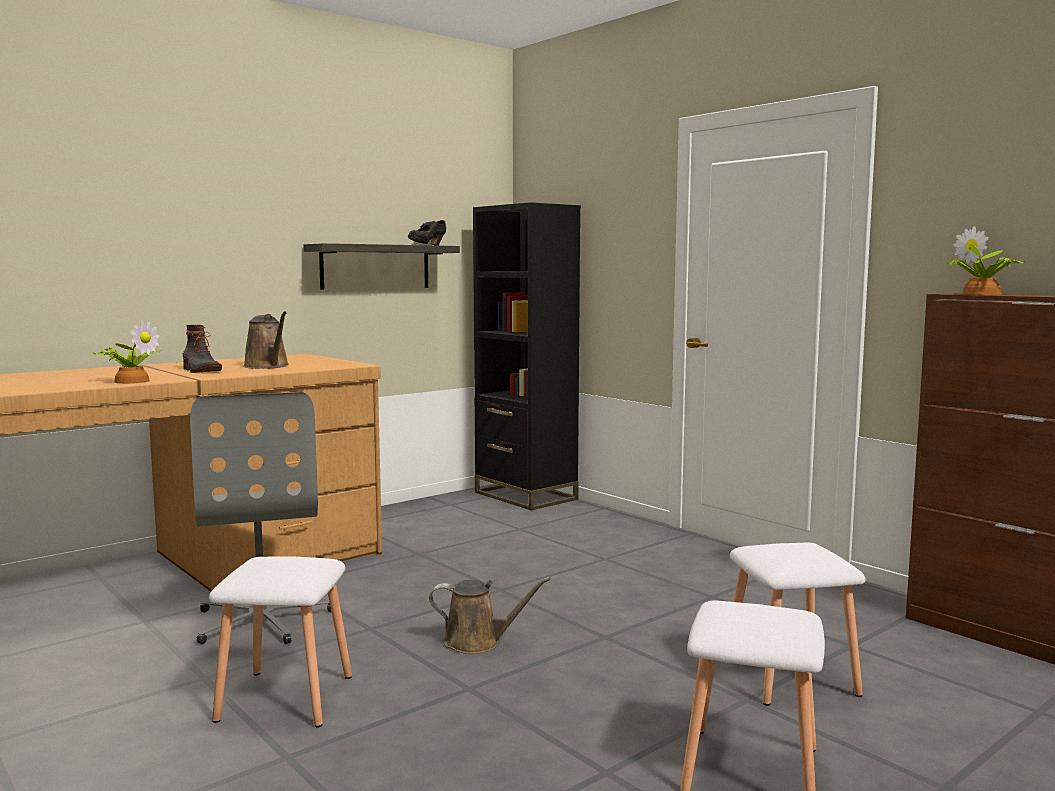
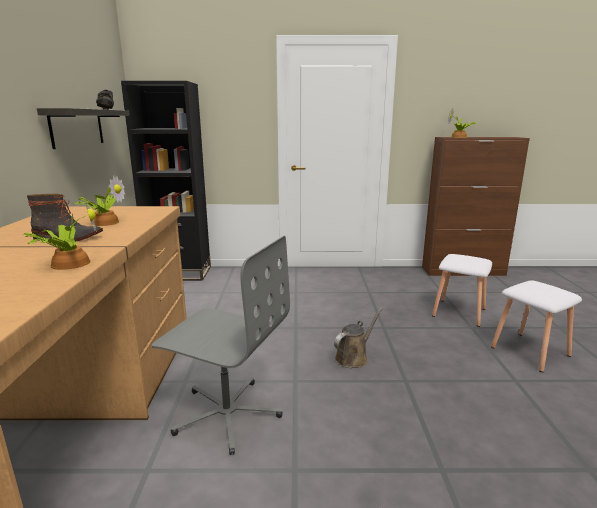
camera: 50 degrees left, 10 degrees up
white stool [209,556,352,728] -> none
brown watering can [243,311,289,369] -> potted plant [72,175,125,226]

